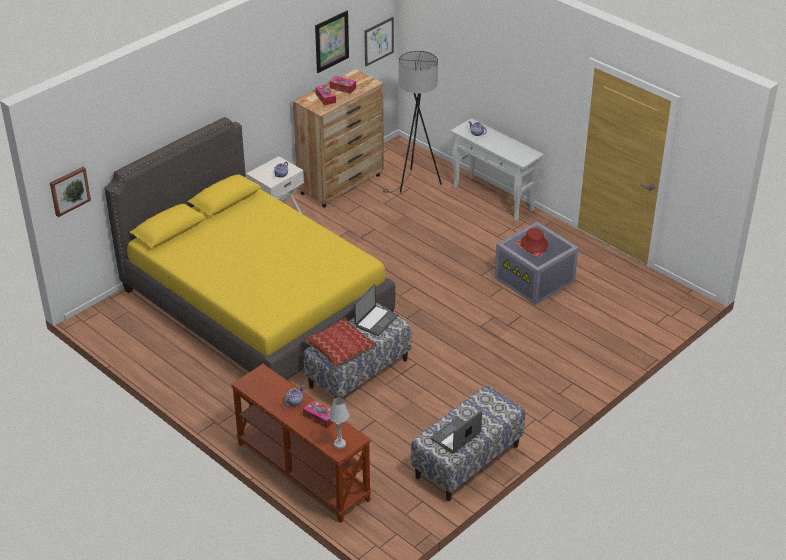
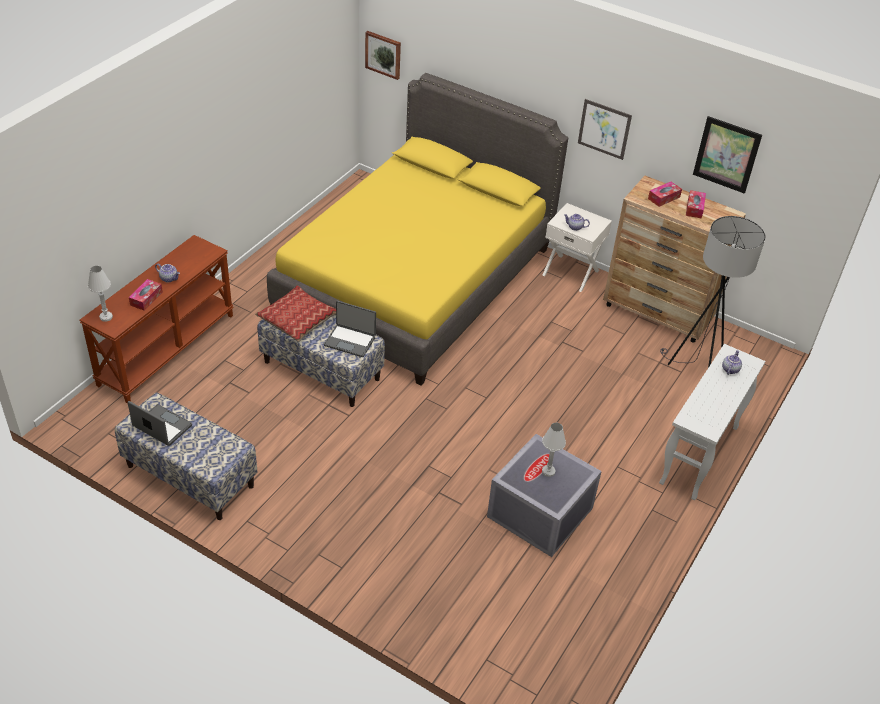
camera: 75 degrees right, 5 degrees up
picture [364,17,394,67] -> picture moved to [578,99,632,160]
red hat [521,228,548,253] -> white table lamp [542,423,566,477]

